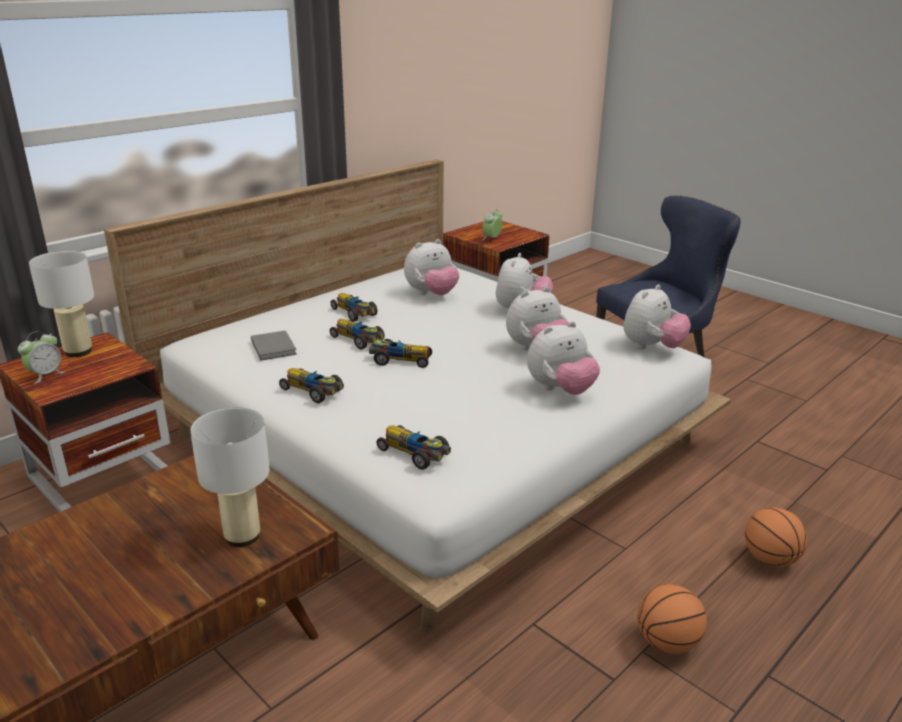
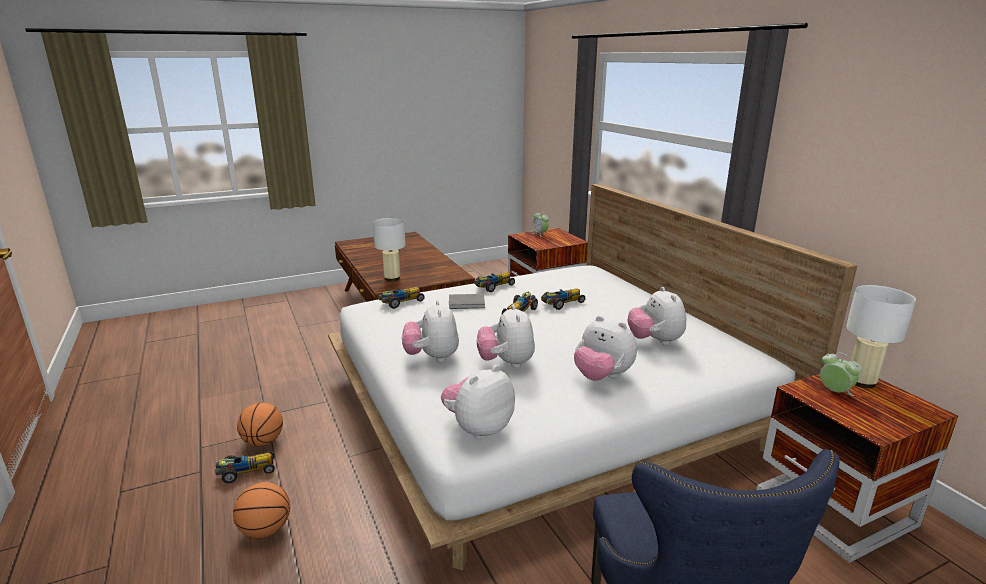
camera: 110 degrees right, 5 degrees down
white table lamp [29,251,94,357] -> white table lamp moved to [846,285,916,388]
grey book [251,330,297,361] -> grey book moved to [449,294,485,309]
toy car [331,293,377,322] -> toy car moved to [215,451,275,483]
plush toy [623,284,691,349] -> plush toy turned 75 degrees clockwise [441,365,515,439]

